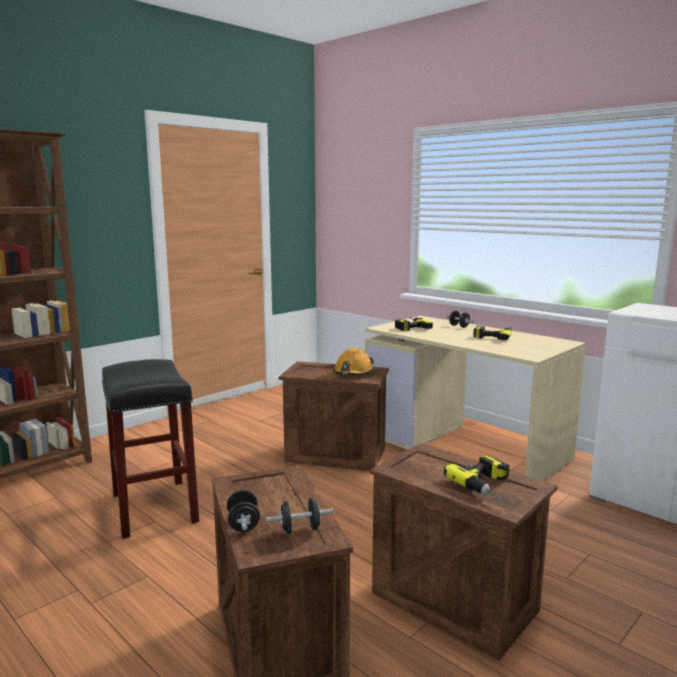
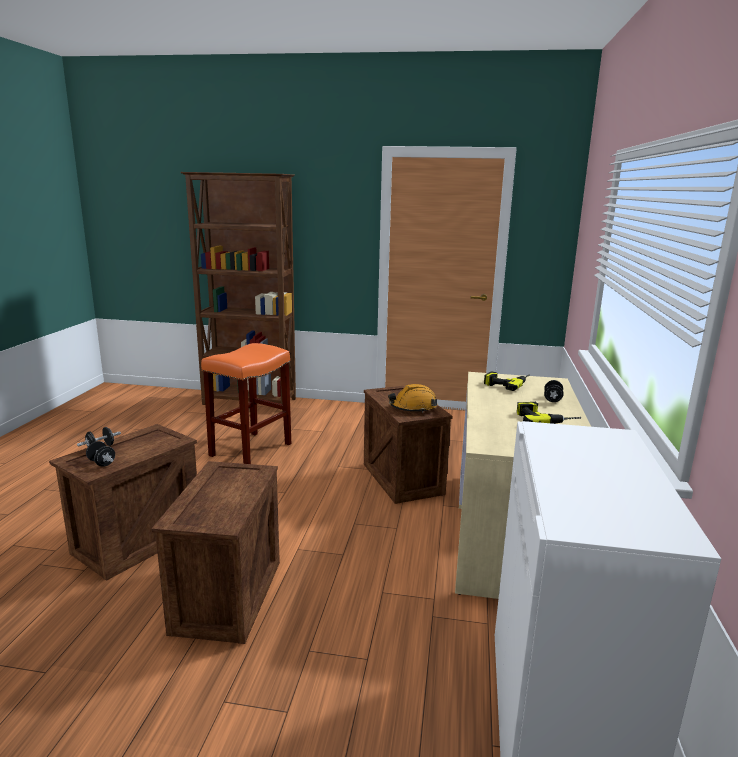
camera: 55 degrees right, 5 degrees up
black stool [102,359,199,539] -> orange stool [201,343,291,464]
power drill [444,455,509,503] -> none

